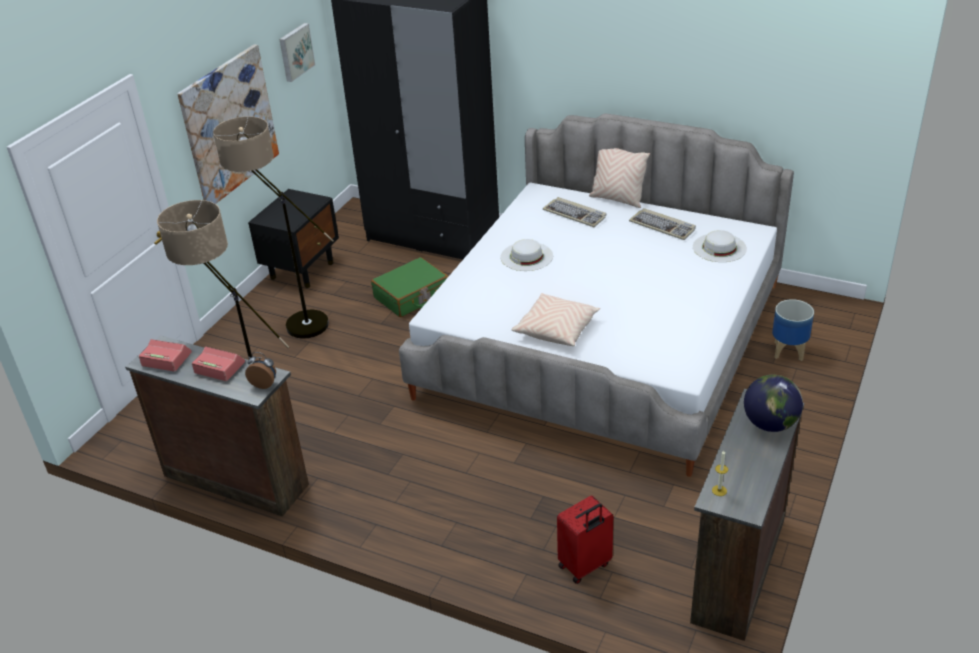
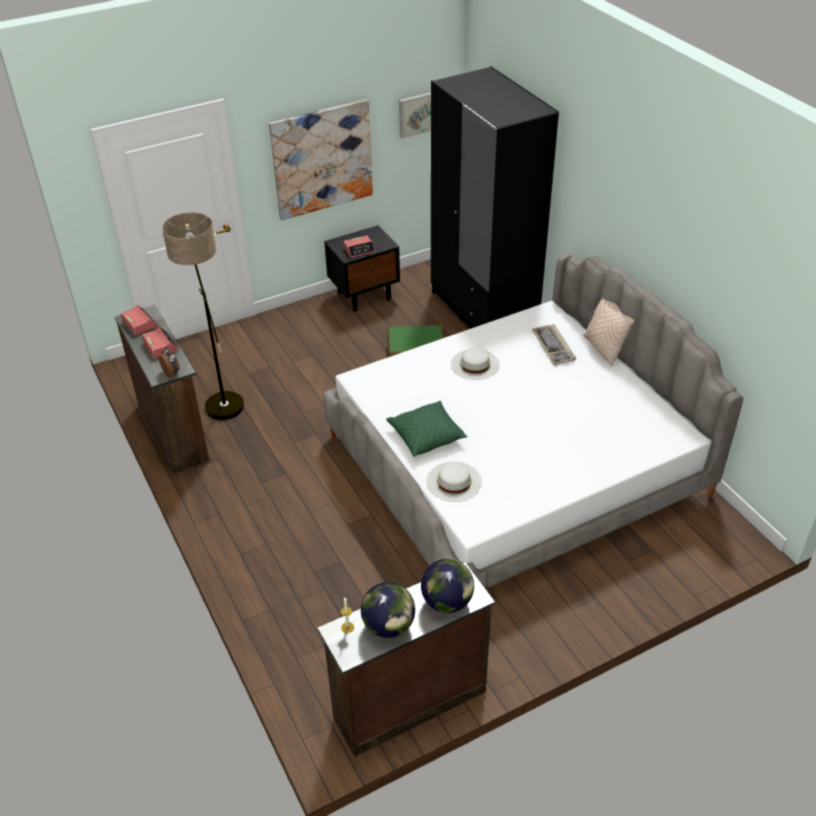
camera: 35 degrees right, 5 degrees up
floor lamp [213,116,334,339] -> none
beige pillow [511,293,600,346] -> green pillow [386,401,468,457]
red suitcase [557,496,613,584] -> none
keyboard [629,208,696,240] -> none
white hat [693,230,747,262] -> white hat moved to [427,462,482,502]
planter [772,299,814,361] -> none
none -> alarm clock [344,235,375,258]
none -> globe [361,582,415,638]

